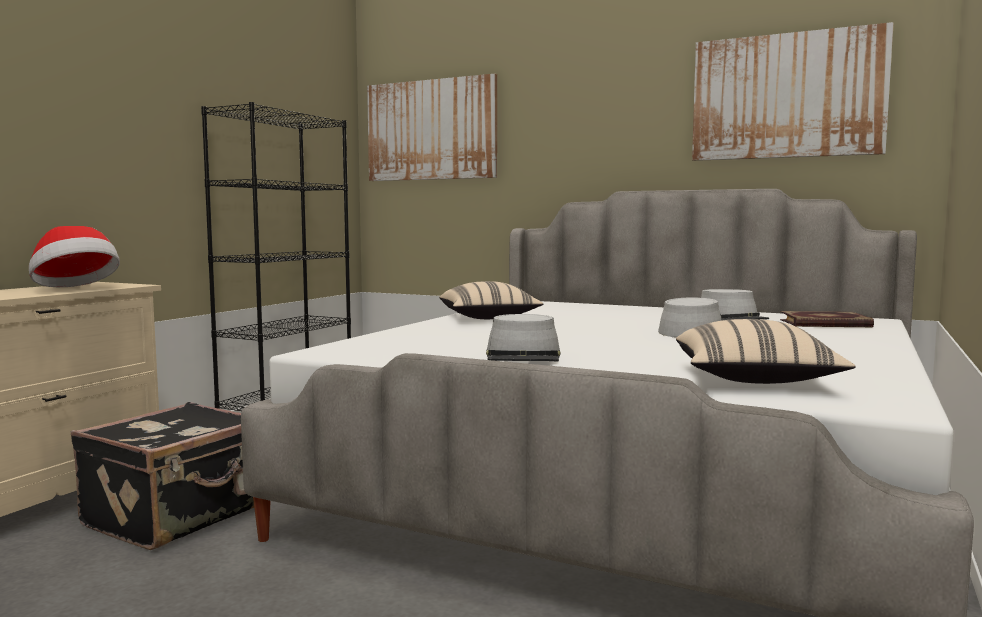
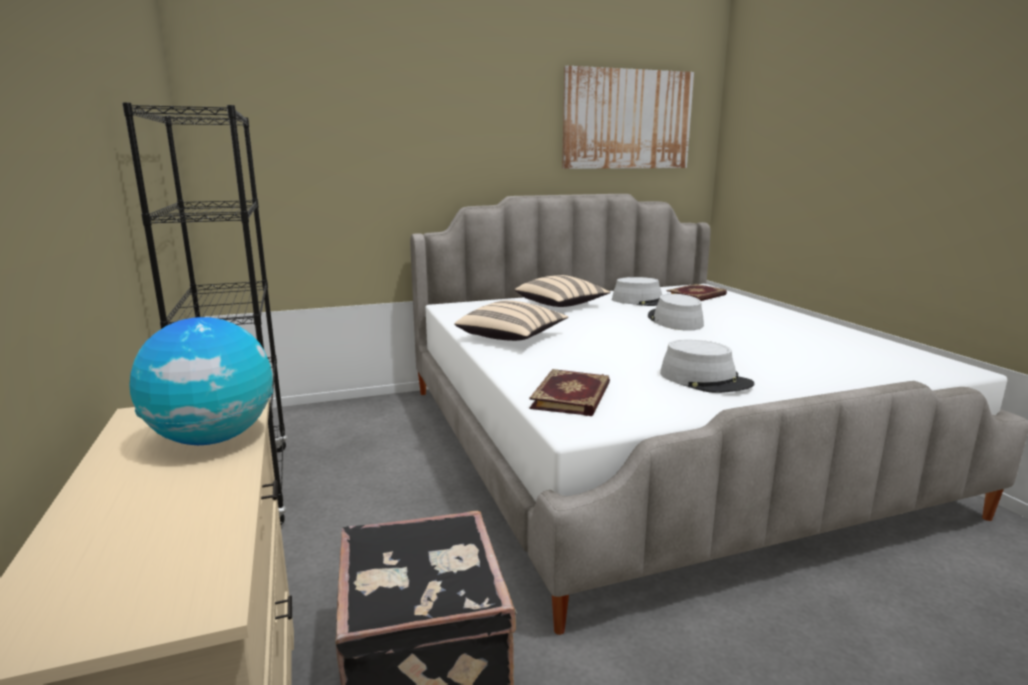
camera: 45 degrees left, 10 degrees up
hat [29,226,120,287] -> globe [129,317,273,445]
picture [367,74,497,181] -> none
beige pillow [676,319,855,384] -> beige pillow moved to [515,275,610,307]
none -> book [529,369,610,416]

